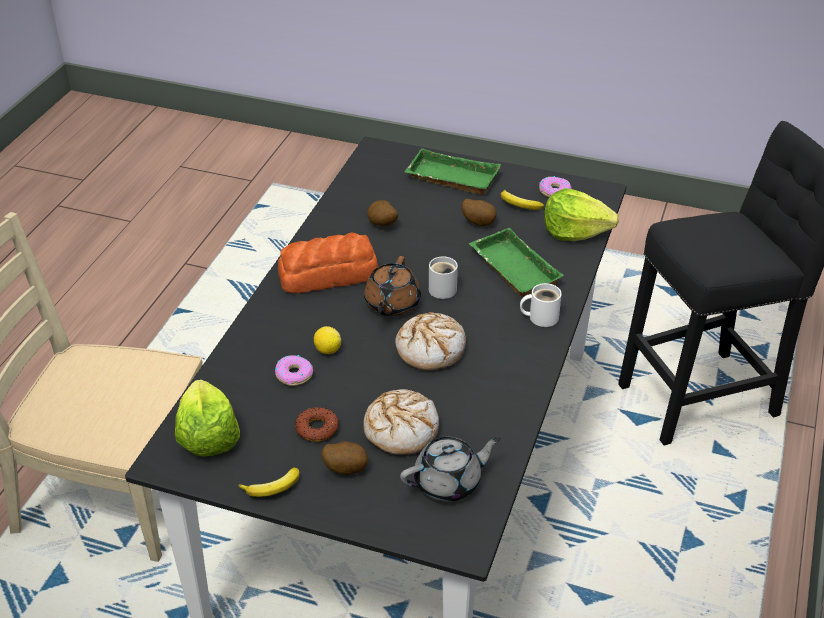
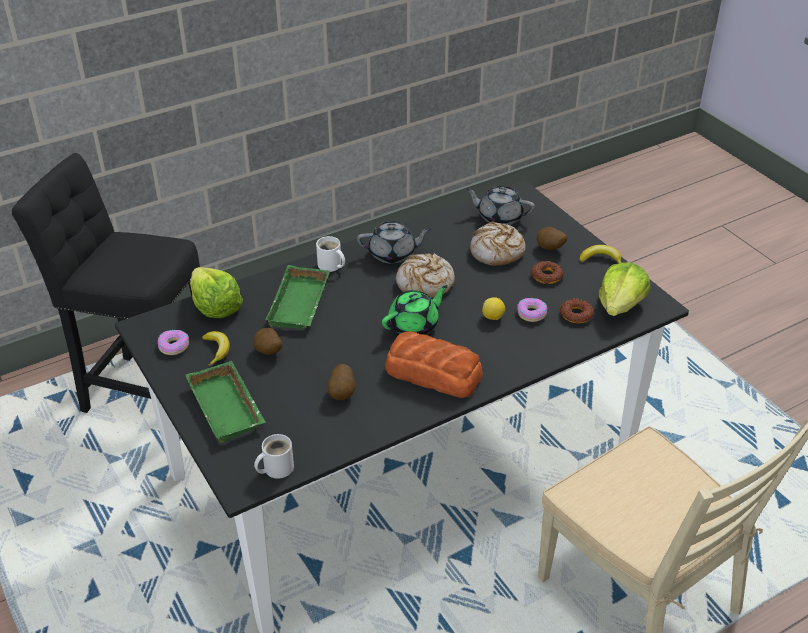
camera: 140 degrees left, 0 degrees up
brown teapot [364,256,421,316] -> green teapot [382,285,448,335]
white mug [429,257,458,299] -> white mug moved to [254,434,294,479]
none -> grey teapot [357,221,432,264]
none -> donut [560,299,594,323]

